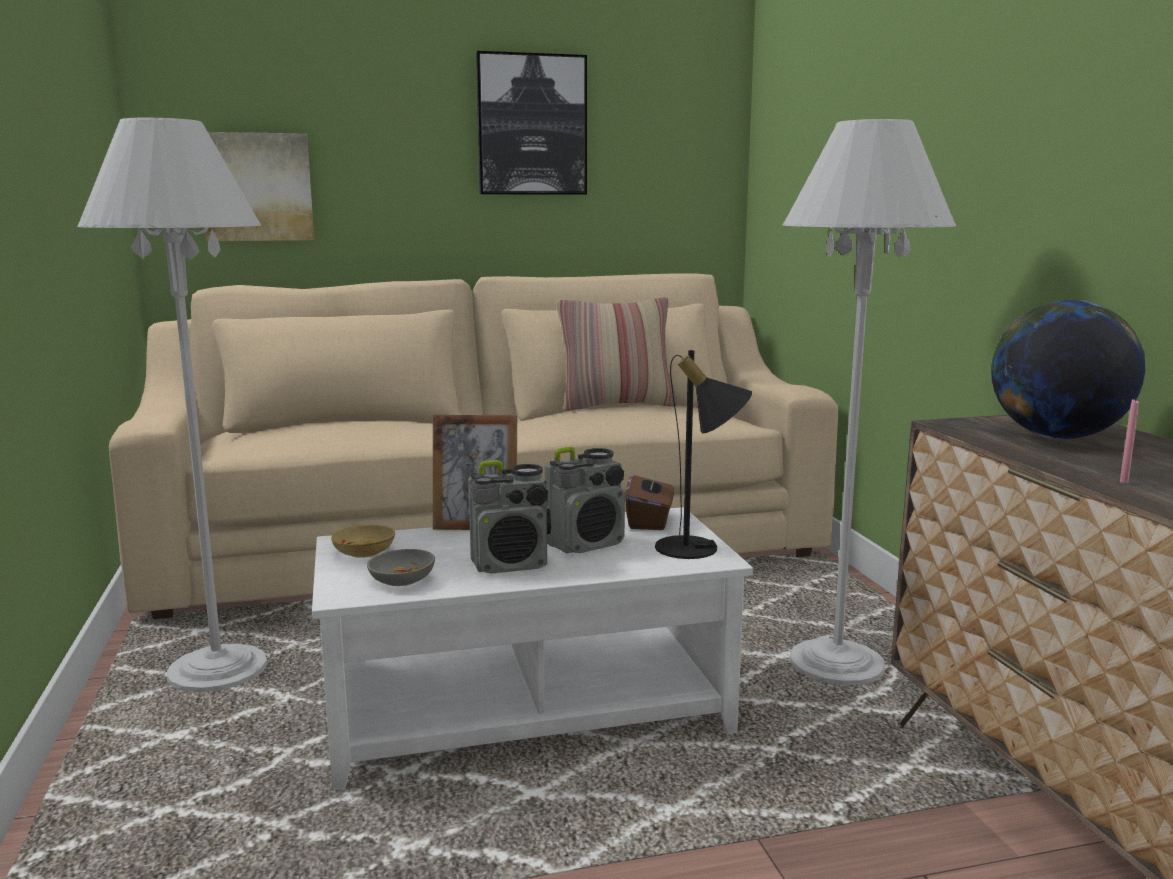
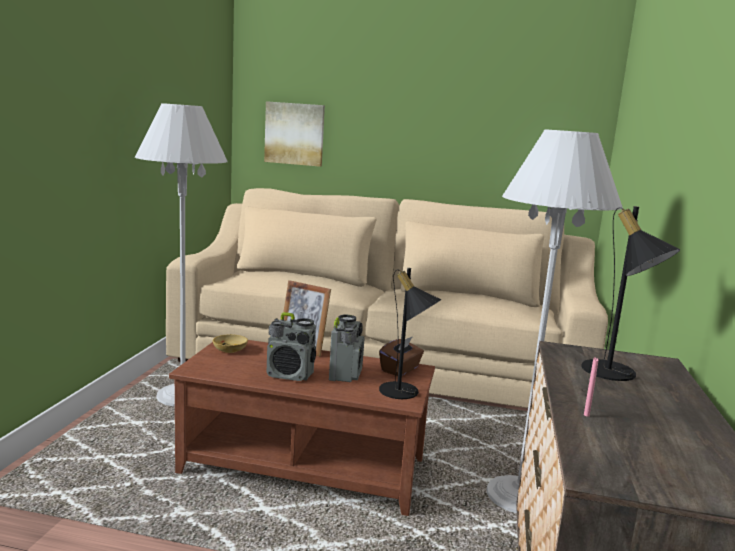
camera: 25 degrees right, 0 degrees up
white coffee table [312,507,753,790] -> brown coffee table [169,340,435,516]
grey bowl [367,549,435,586] -> none
picture [476,51,587,195] -> none
radio [545,447,625,554] -> radio turned 75 degrees counterclockwise [329,315,365,382]
pillow [557,297,677,411] -> none
globe [991,300,1145,439] -> black table lamp [581,206,680,381]

